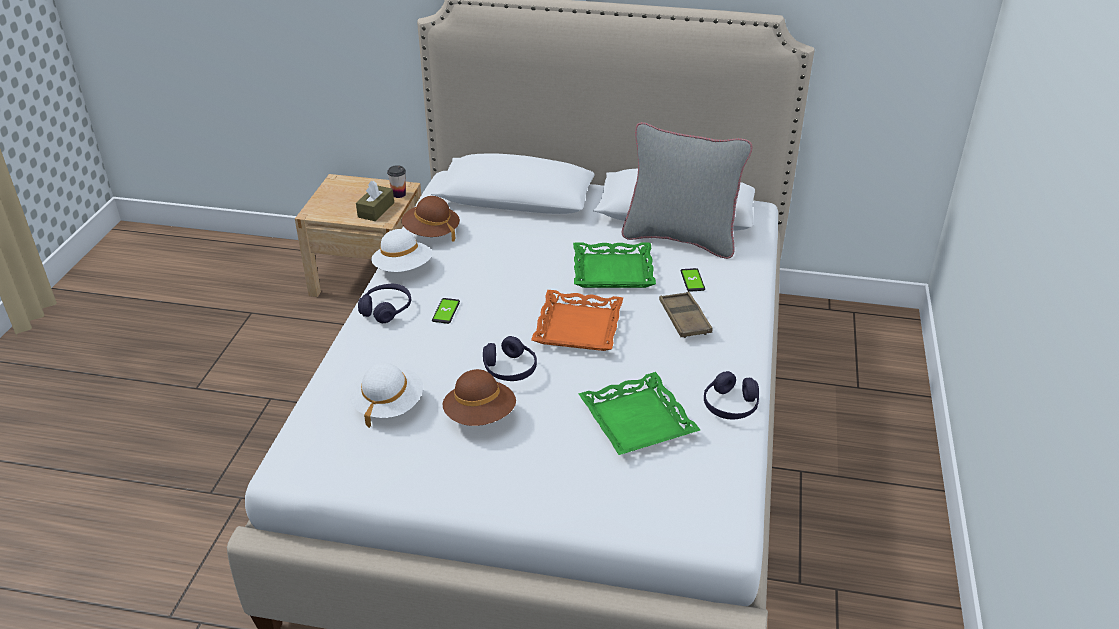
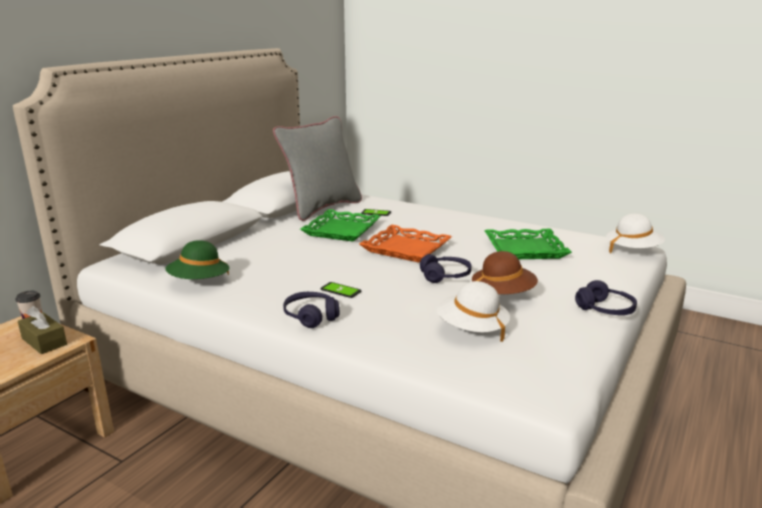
camera: 70 degrees left, 15 degrees down
white hat [371,229,432,272] -> white hat moved to [606,214,665,253]
brown hat [401,196,460,242] -> green hat [165,240,229,279]
brown tray [659,292,712,338] -> none
purple headphones [704,371,759,420] -> purple headphones moved to [575,280,637,315]

